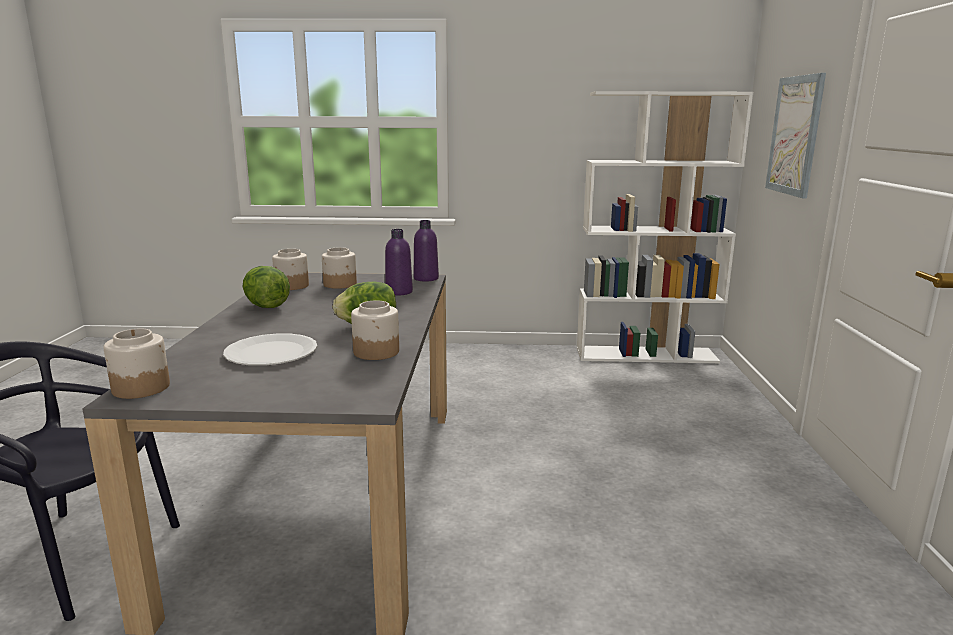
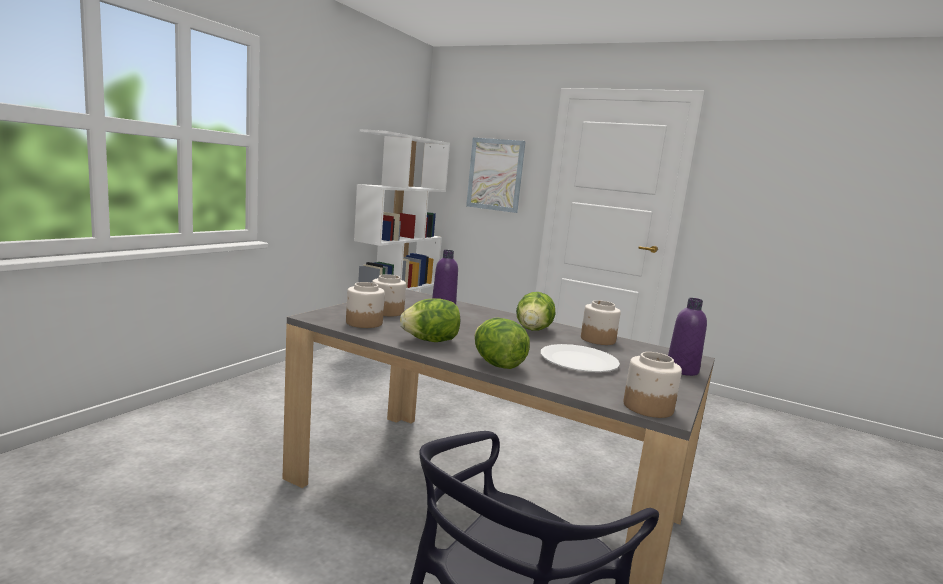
camera: 65 degrees left, 5 degrees down
purple bottle [414,220,439,282] -> purple bottle moved to [668,298,707,376]
none -> lettuce [474,318,530,369]

